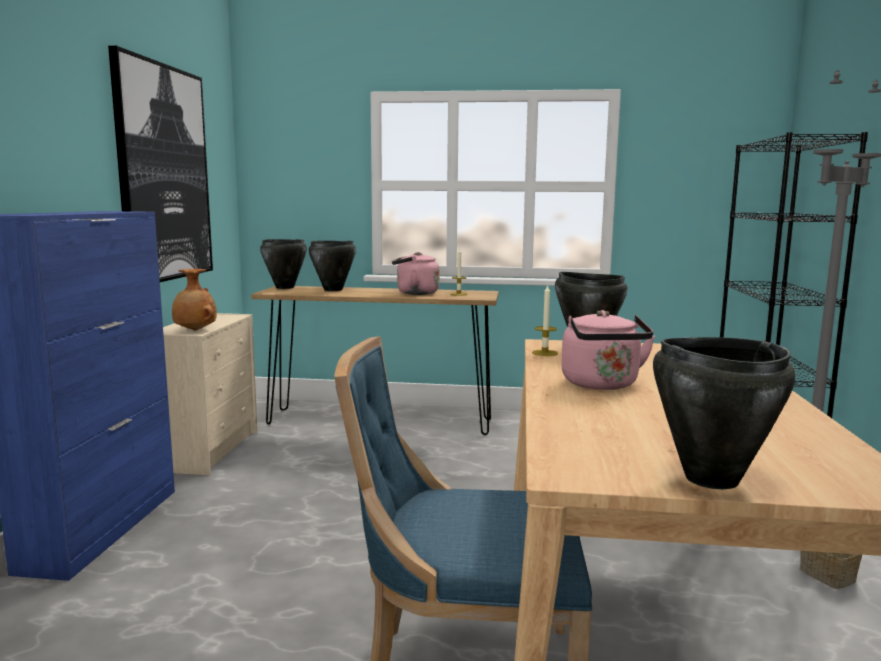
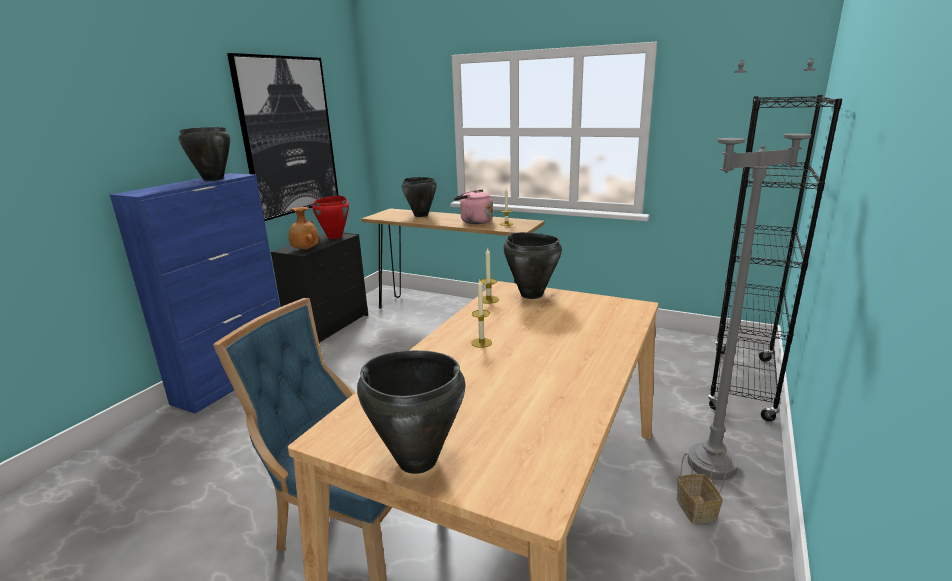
camera: 20 degrees right, 10 degrees up
beige dresser [163,313,258,475] -> black dresser [271,232,368,343]
black cooking pot [260,239,307,289] -> black cooking pot moved to [179,127,230,181]
pink kettle [561,310,655,390] -> candle [471,280,492,348]
none -> red cooking pot [313,196,349,239]

